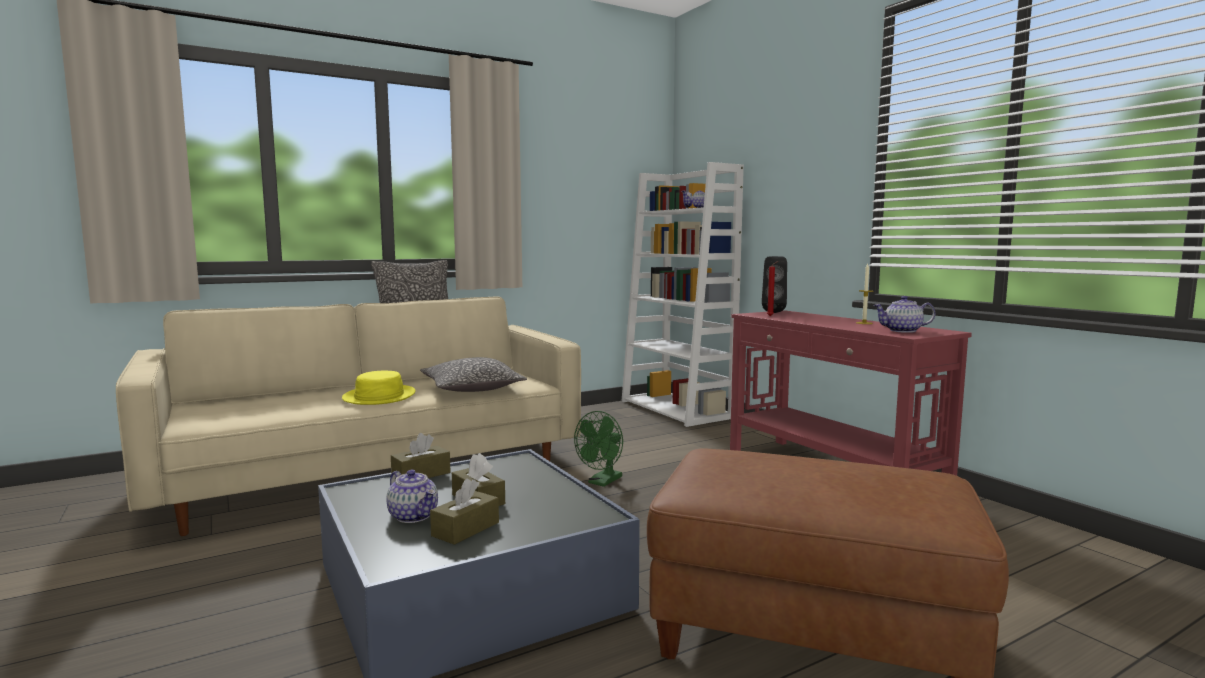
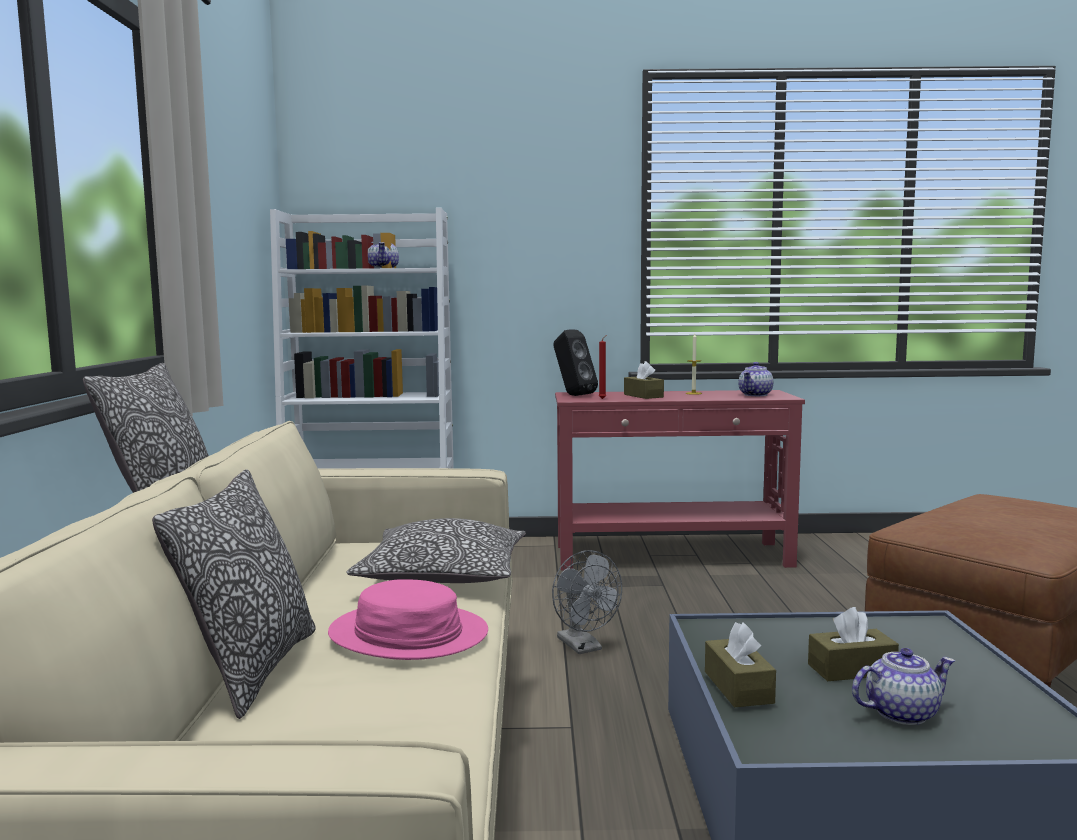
camera: 60 degrees left, 0 degrees up
yellow hat [342,371,415,405] -> pink hat [328,579,488,660]
brown tissue box [430,479,499,545] -> brown tissue box moved to [624,361,664,399]
green fan [574,411,623,487] -> grey fan [552,550,622,654]
none -> pillow [152,469,316,719]

